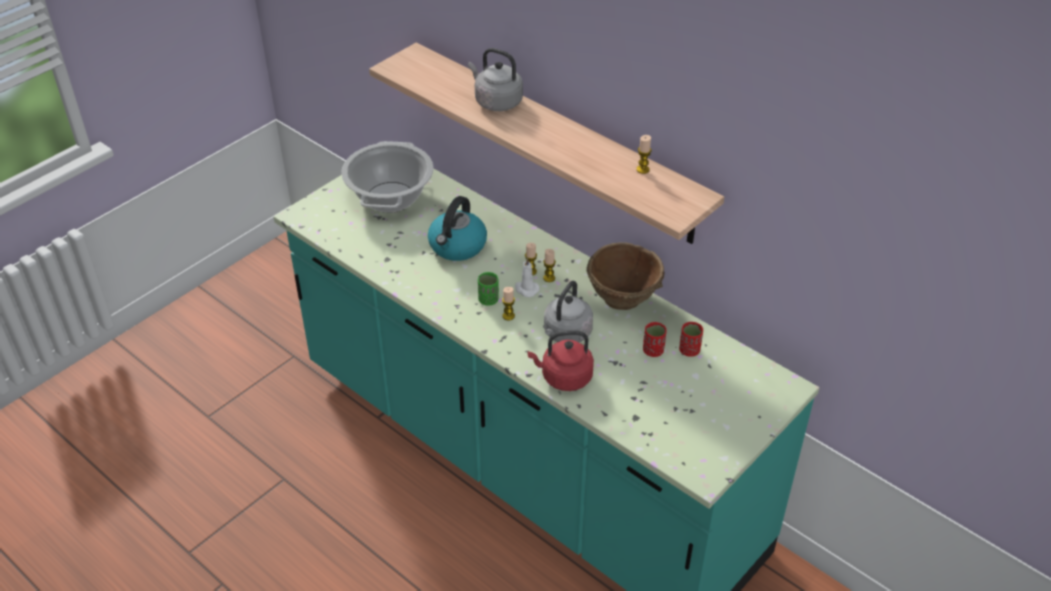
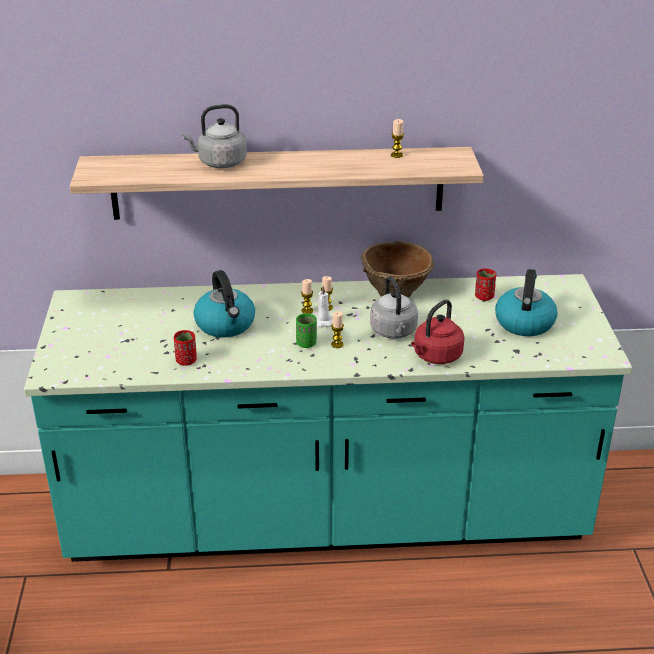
camera: 45 degrees left, 10 degrees down
cooking pot [341,141,434,213] -> none
red cup [643,322,667,357] -> red cup moved to [174,330,197,366]
none -> kettle [495,269,558,336]

